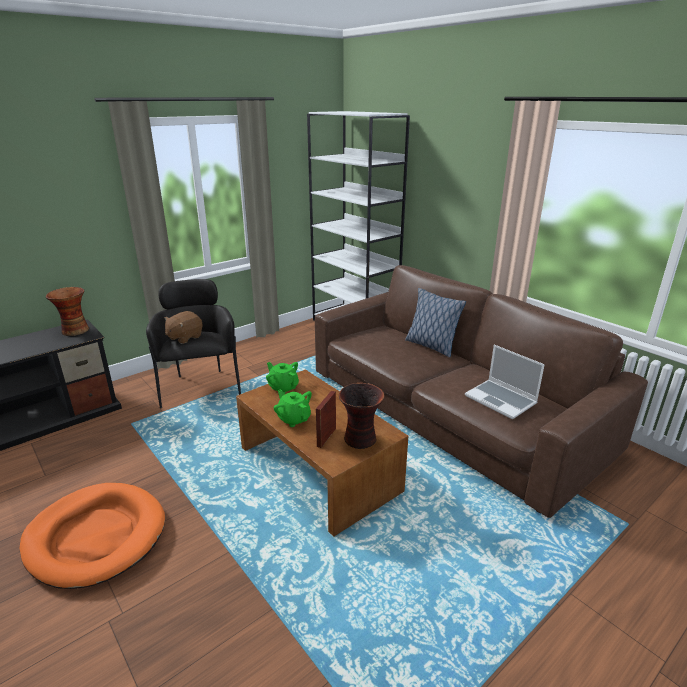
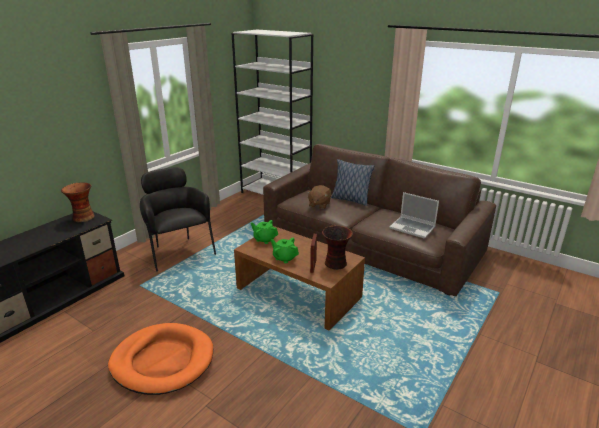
camera: 15 degrees left, 0 degrees up
brown plush toy [164,311,202,344] -> brown plush toy moved to [307,185,331,209]

